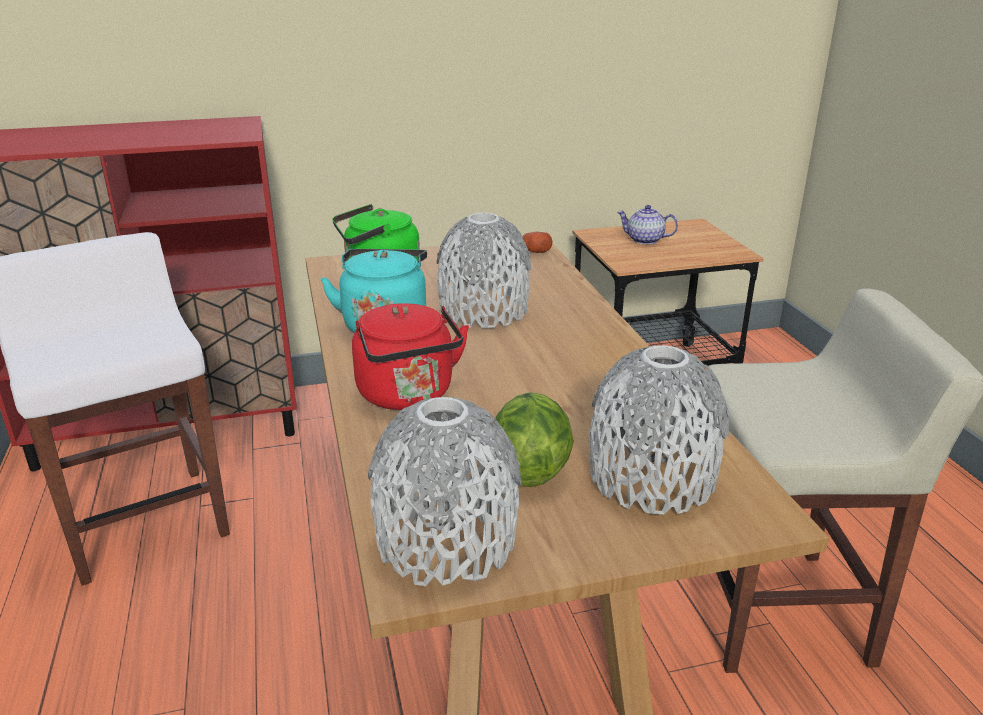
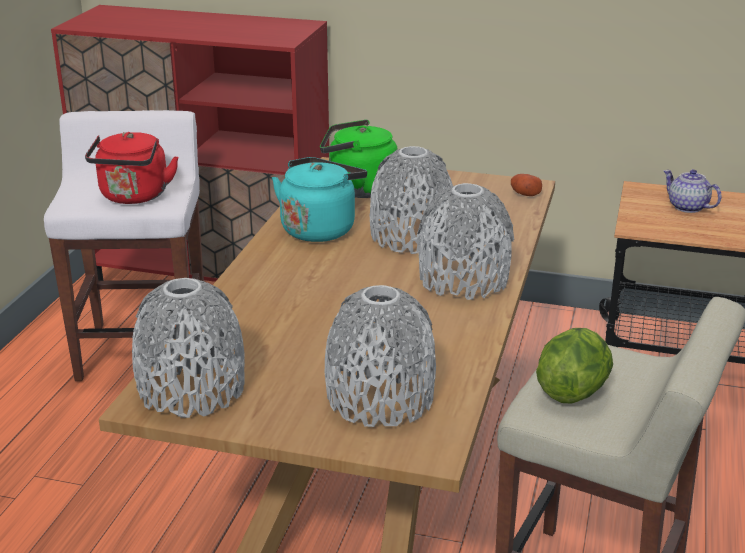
camera: 30 degrees right, 0 degrees up
red kettle [352,304,469,410] -> red kettle moved to [85,132,179,204]
lettuce [495,392,574,487] -> lettuce moved to [536,328,613,403]
none -> grey vase [418,183,514,300]

